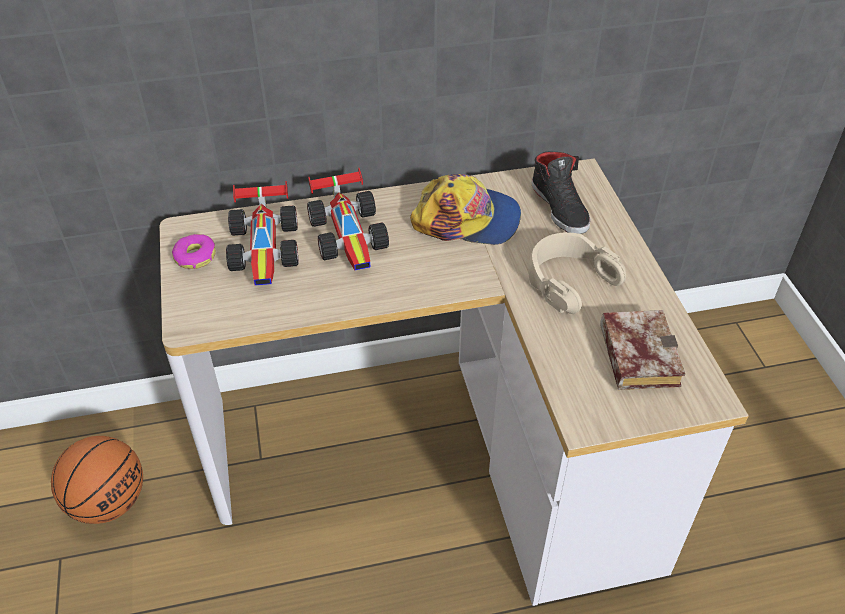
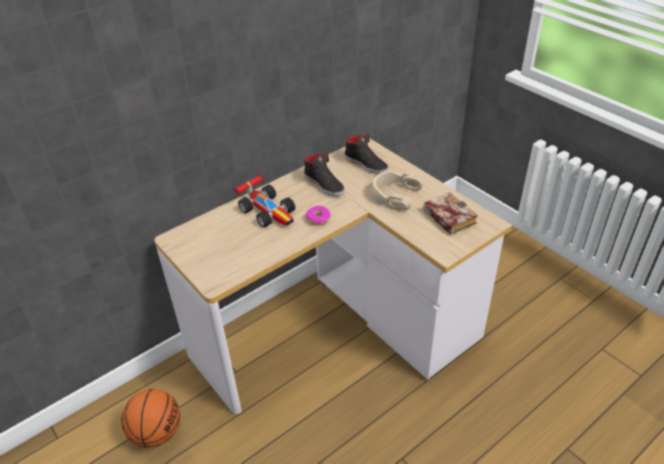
camera: 25 degrees left, 5 degrees down
donut [172,234,216,269] -> donut moved to [306,206,331,226]
toy car [226,181,298,286] -> none
cap [410,174,521,245] -> black shoe [304,154,345,196]

